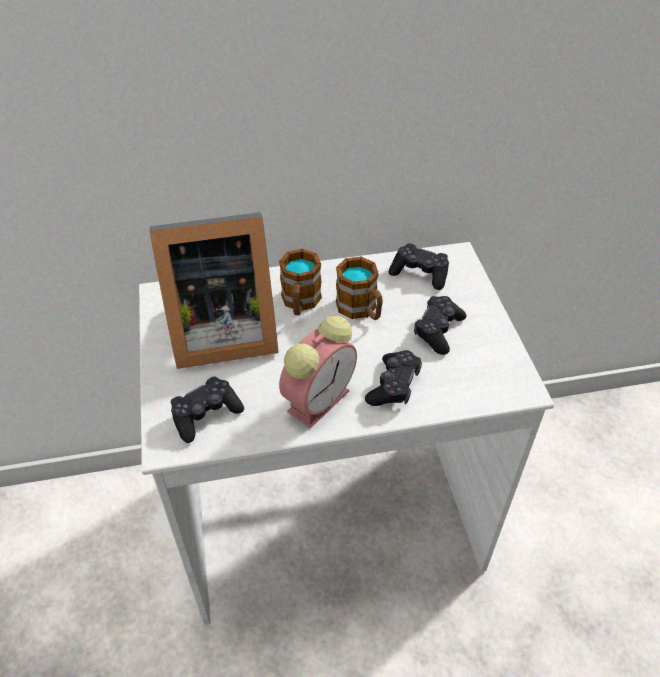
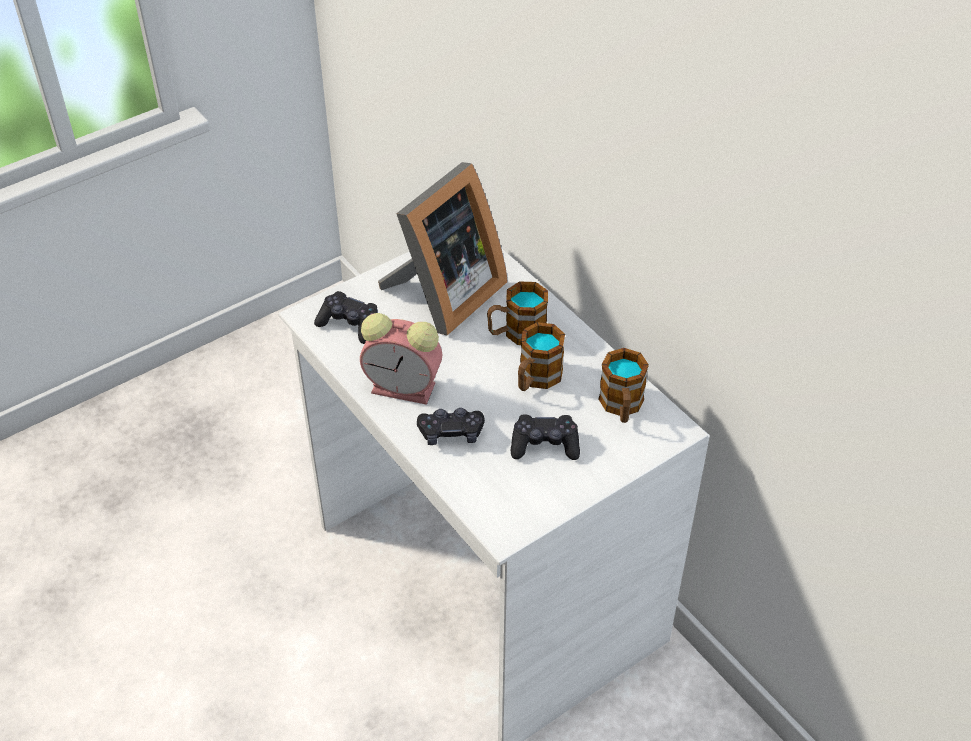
camera: 65 degrees right, 0 degrees up
picture frame [150,212,279,369] -> picture frame turned 105 degrees counterclockwise [378,162,508,335]
black game controller [389,243,449,290] -> mug [599,348,649,423]

